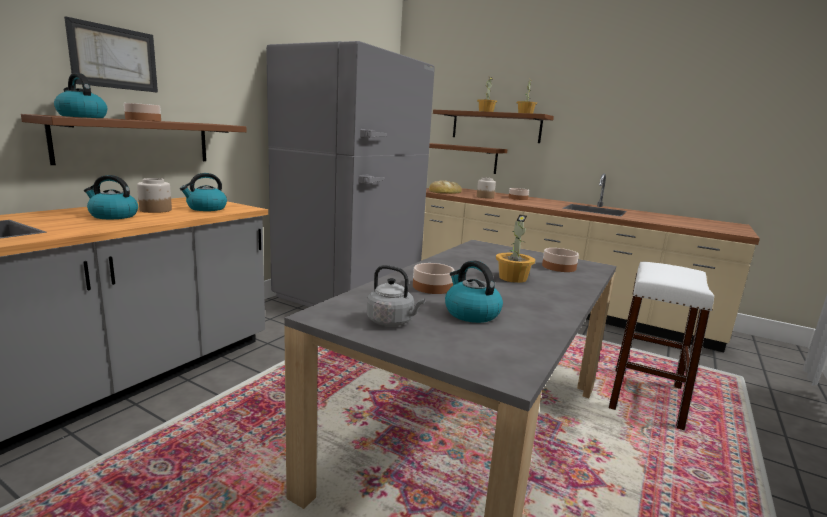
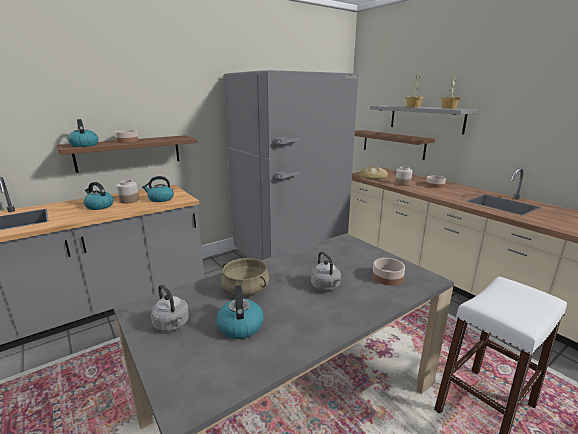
camera: 25 degrees right, 5 degrees up
picture [64,16,158,92] -> none
bowl [413,263,455,294] -> beige cooking pot [221,258,269,296]
brown shelf [433,110,554,143] -> grey shelf [370,105,478,135]
potted plant [496,215,536,283] -> grey kettle [311,252,341,291]

